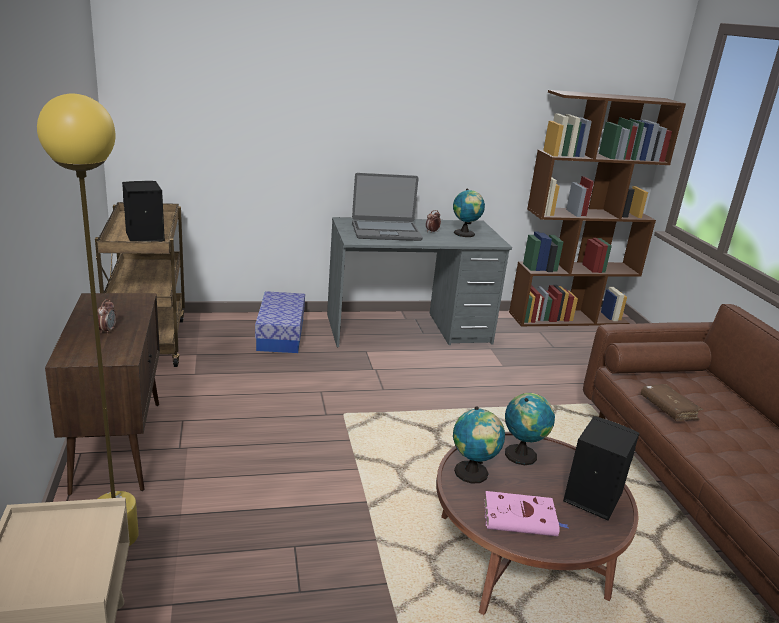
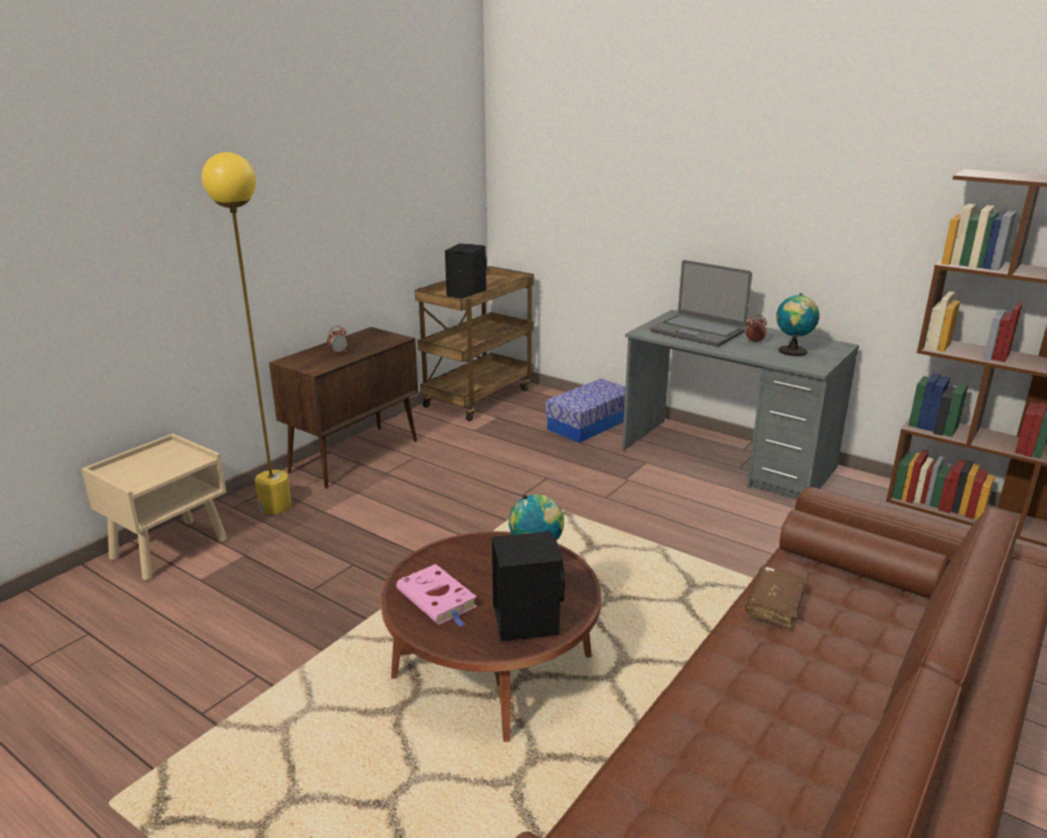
camera: 50 degrees right, 0 degrees up
globe [453,406,505,484] -> none

